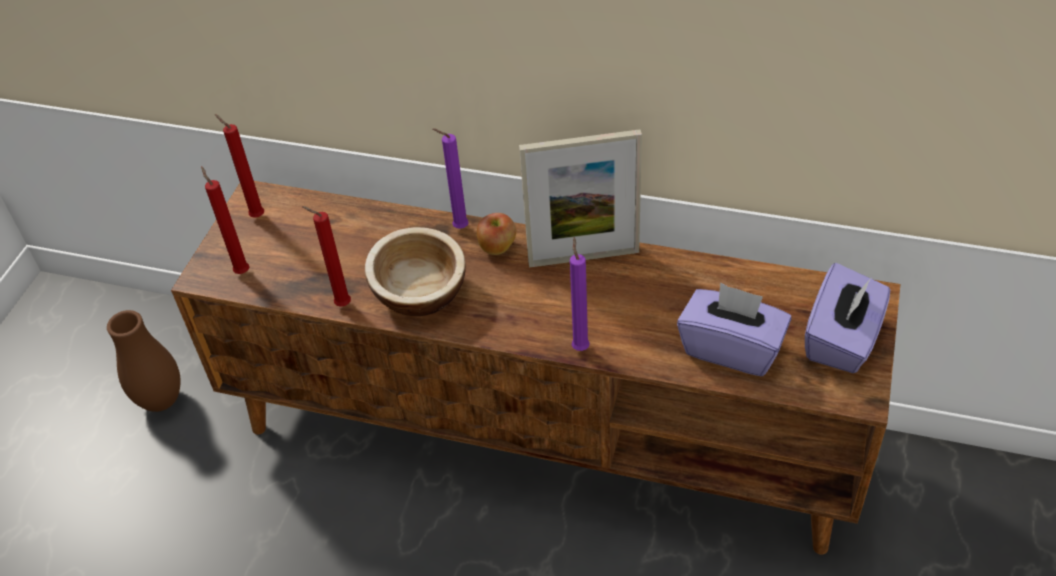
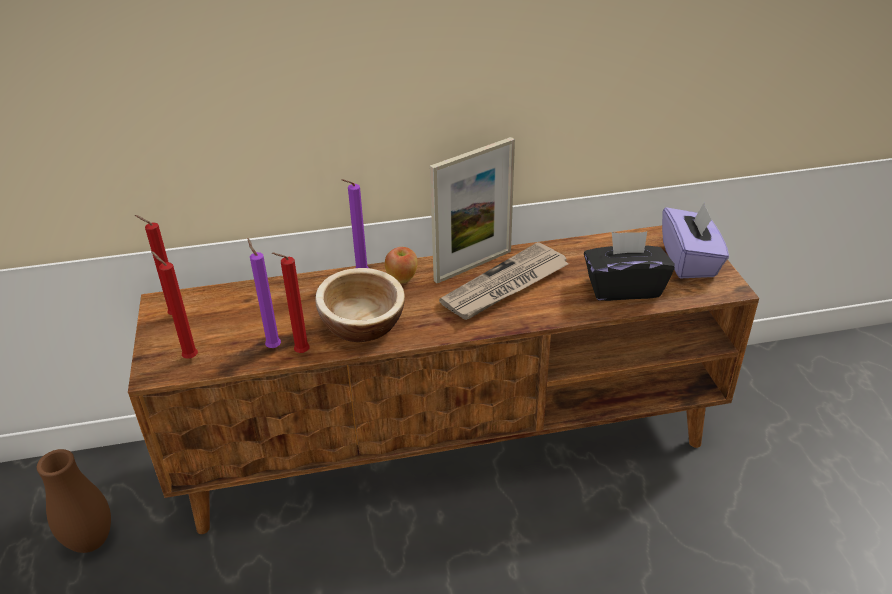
camera: 30 degrees left, 10 degrees down
purple candle [570,237,590,351] -> purple candle moved to [248,239,281,348]
purple tissue box [677,282,791,376] -> black tissue box [584,232,675,301]
none -> newspaper [439,242,568,320]

